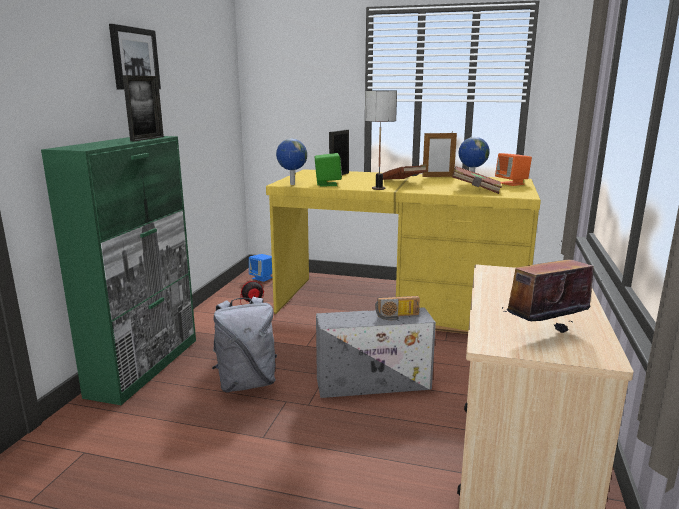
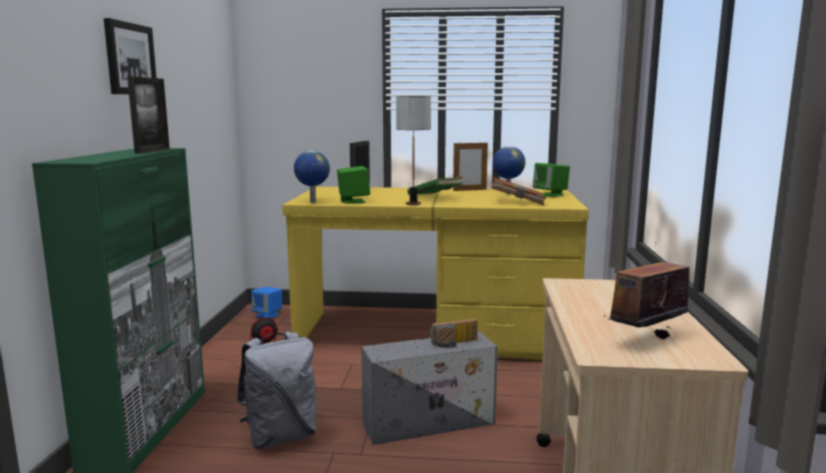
camera: 10 degrees left, 5 degrees down
brown book [382,164,427,180] -> green book [407,176,463,195]
orange speaker [495,153,532,186] -> green speaker [533,163,570,197]

